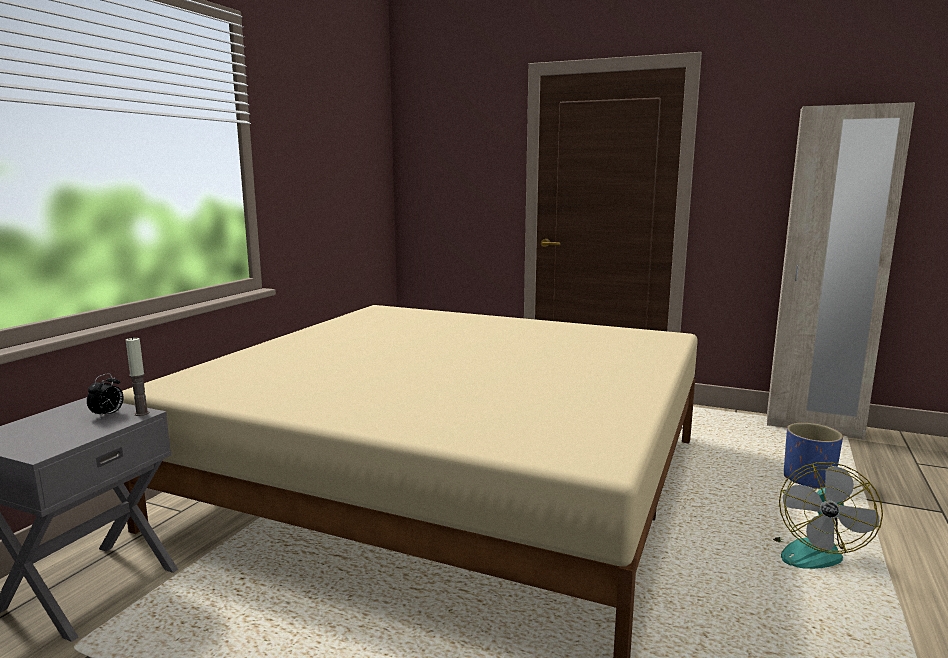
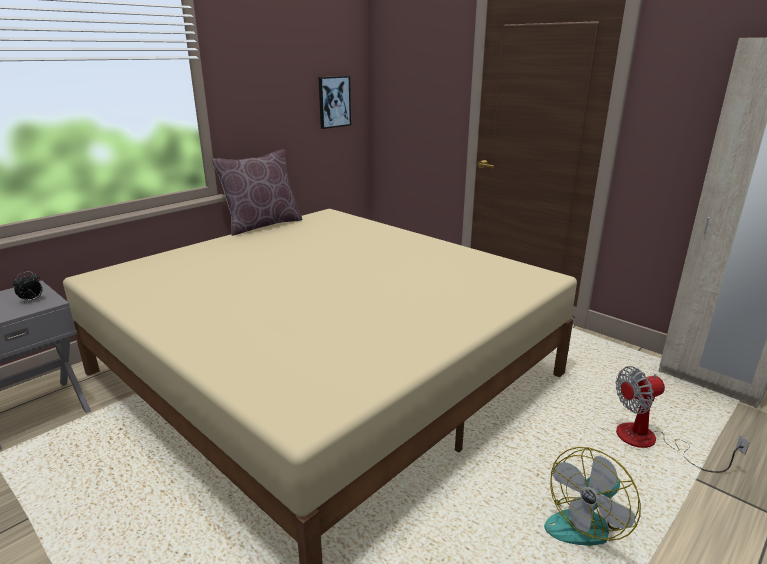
camera: 20 degrees right, 10 degrees up
candle [126,337,149,416] -> none
blue planter [784,423,843,489] -> fan [616,366,750,473]
none -> brown pillow [212,150,303,236]
none -> picture [318,76,351,129]

